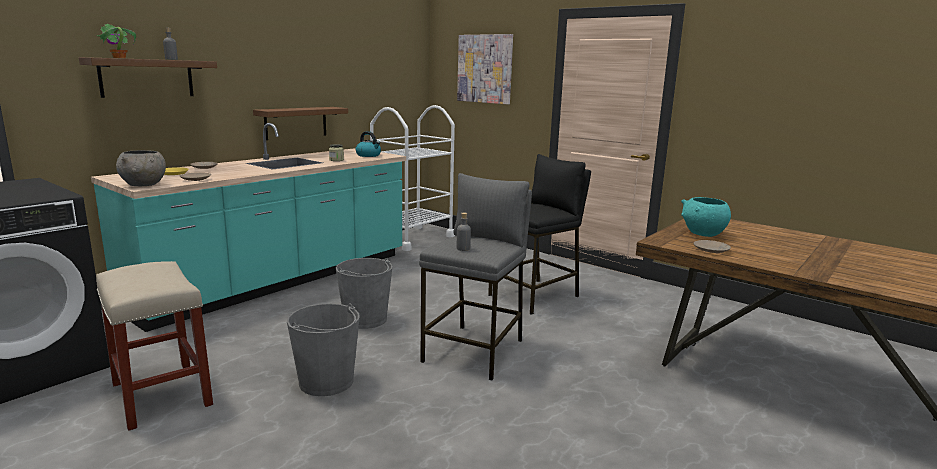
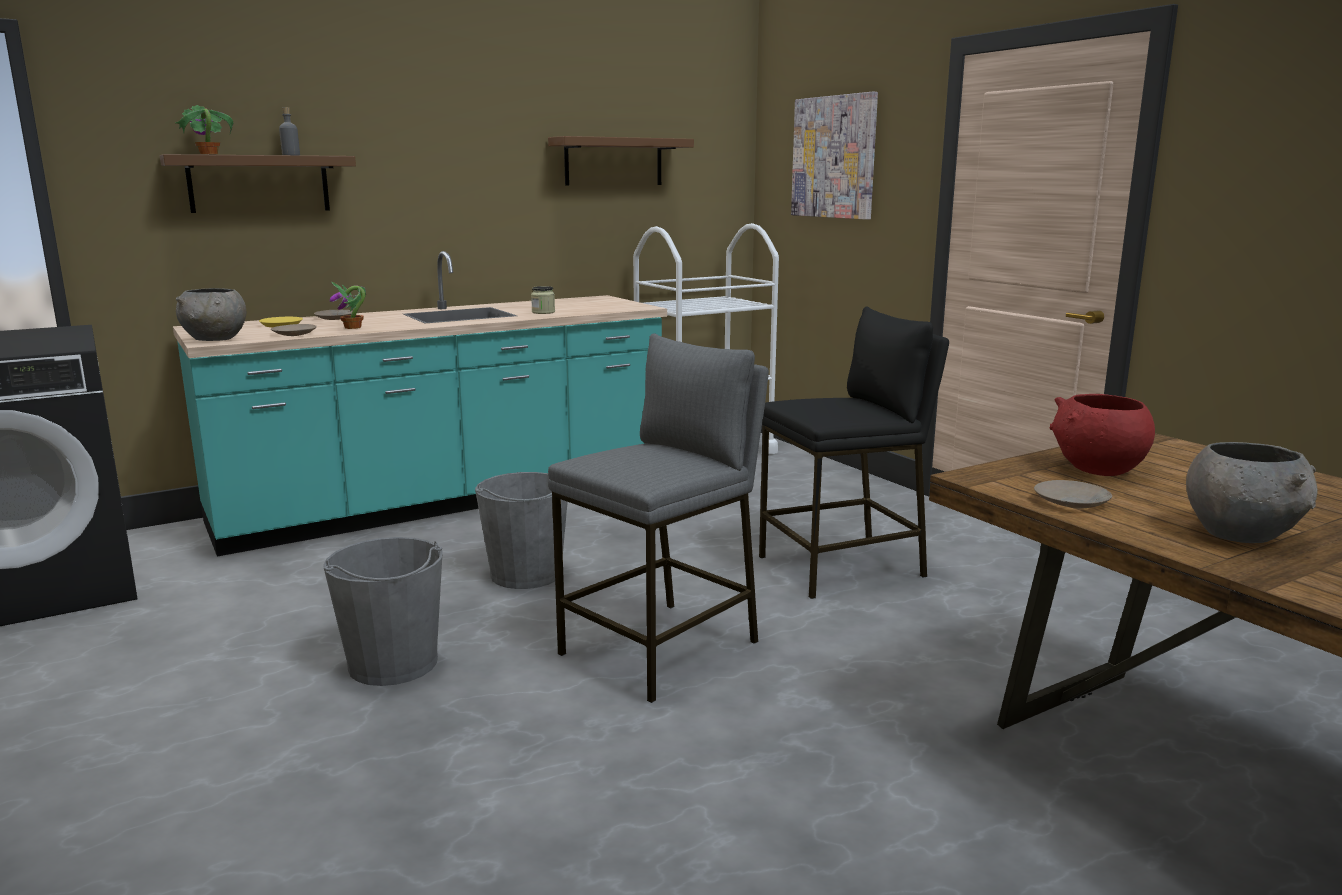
camera: 20 degrees right, 0 degrees up
beige stool [96,261,213,431] -> none
brown shelf [253,107,348,140] -> brown shelf moved to [548,136,694,186]
kettle [355,131,381,157] -> none
grey bottle [457,212,471,251] -> none
turquoise bowl [681,197,731,237] -> red bowl [1050,394,1155,476]
none -> potted plant [330,282,366,329]
none -> grey bowl [1186,442,1318,543]

